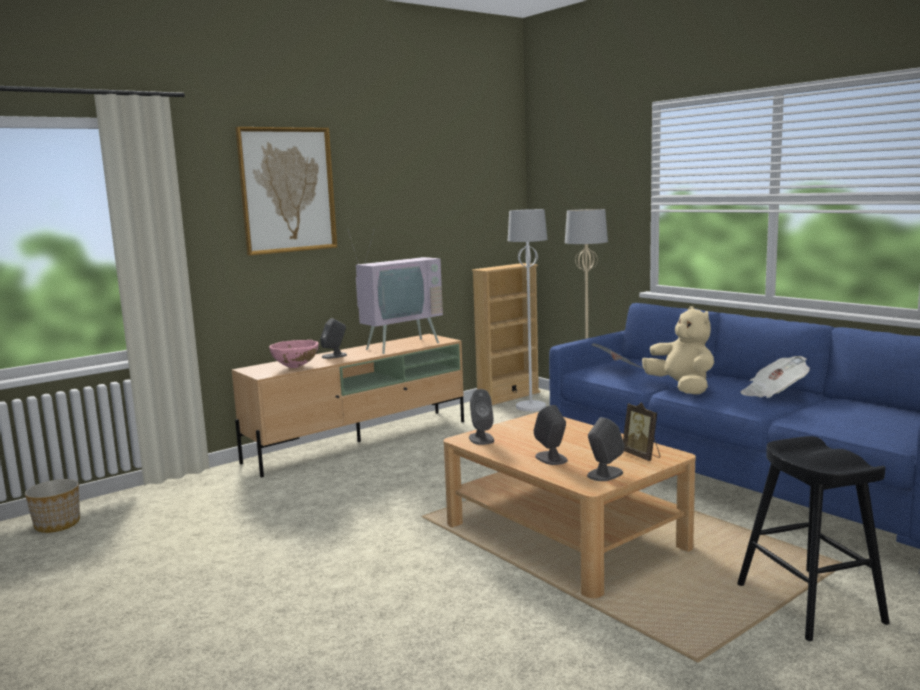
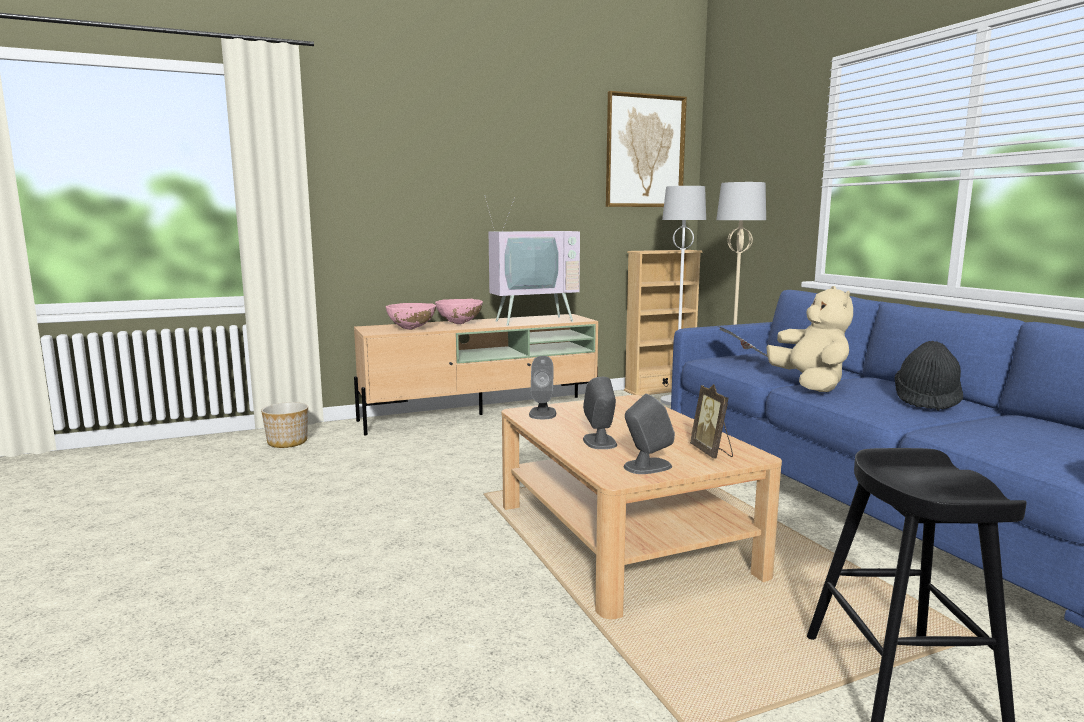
camera: 15 degrees right, 0 degrees up
planter [25,479,80,533] -> planter moved to [261,402,308,448]
picture [236,127,337,255] -> picture moved to [606,91,687,207]
grey speaker [320,318,347,359] -> pink bowl [435,299,483,324]
newspaper [741,356,810,398] -> black hat [894,341,963,410]

